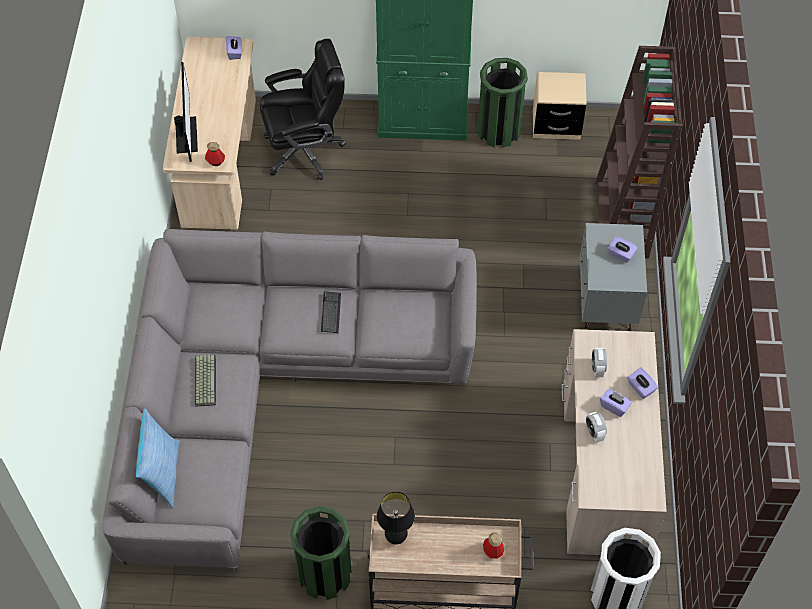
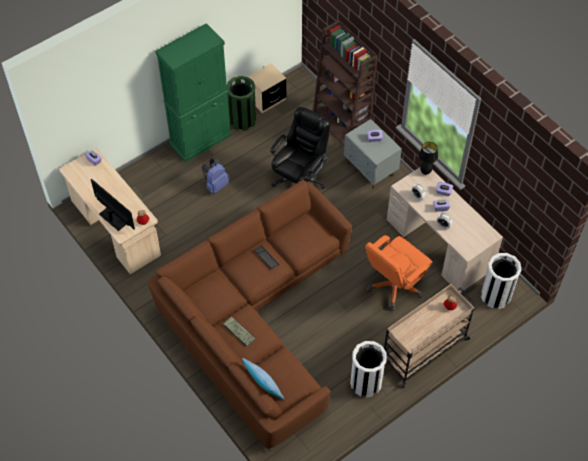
camera: 40 degrees left, 0 degrees up
grey sofa [102,229,477,572] -> brown sofa [148,179,352,451]
black office chair [260,39,346,180] -> black office chair moved to [270,107,330,189]
green trash can [290,506,352,600] -> white trash can [350,341,387,397]
black table lamp [377,492,415,544] -> black table lamp moved to [419,142,438,175]
none -> blue backpack [202,158,229,194]
none -> orange office chair [365,235,432,311]

